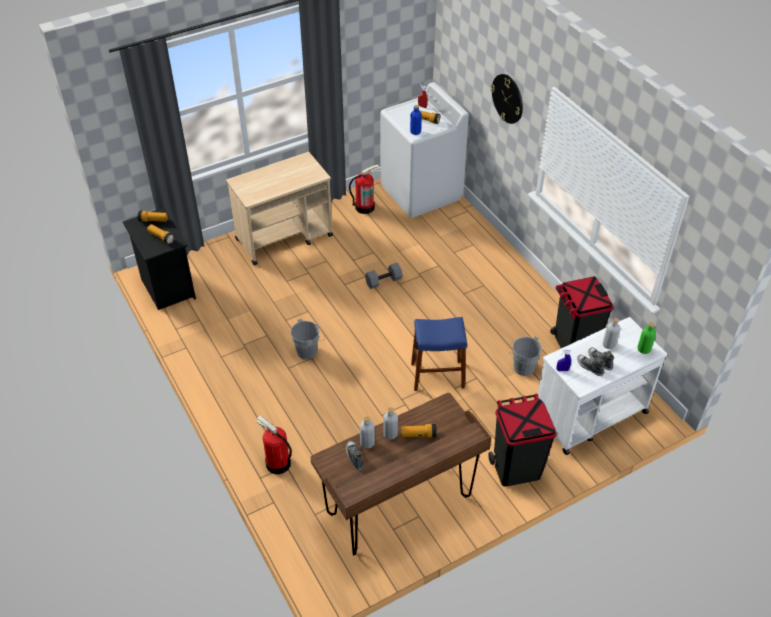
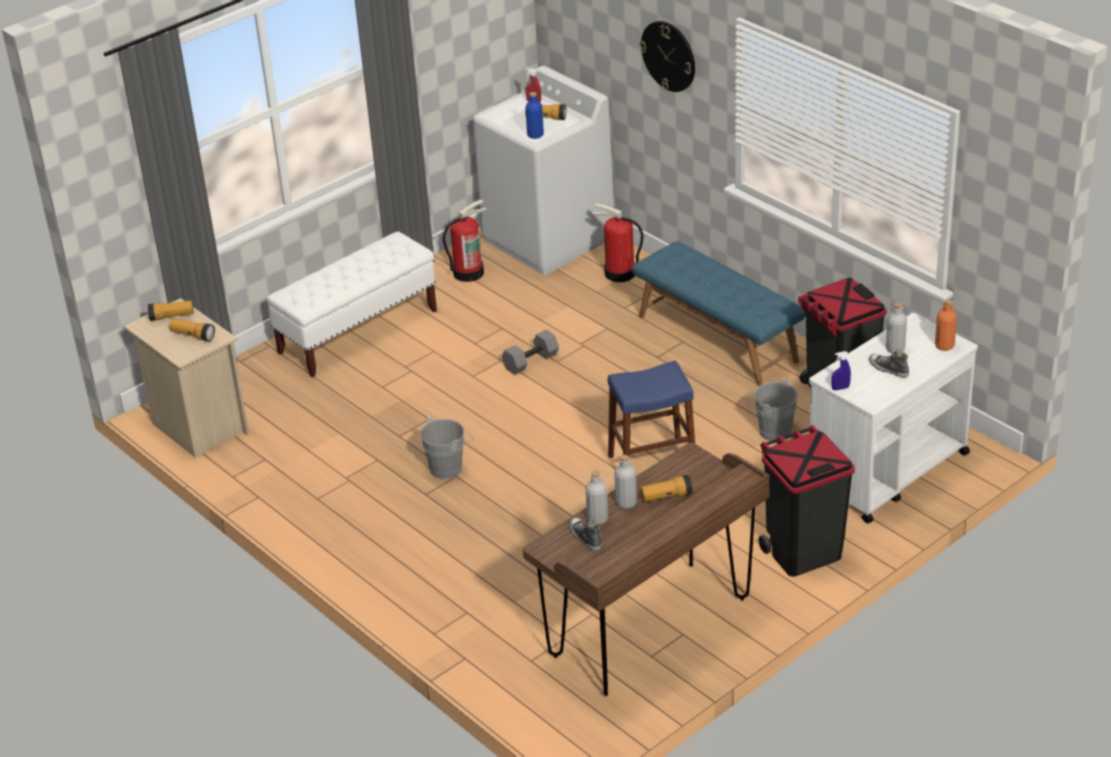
camera: 10 degrees left, 10 degrees down
black nightstand [123,208,196,310] -> beige nightstand [124,298,249,458]
beige cart [226,152,333,265] -> white bench [266,231,437,377]
fire extinguisher [256,415,292,474] -> fire extinguisher moved to [592,203,643,282]
shoe [577,355,605,376] -> none
green bottle [638,322,656,354] -> orange bottle [935,299,957,351]
none -> blue bench [632,241,806,386]

